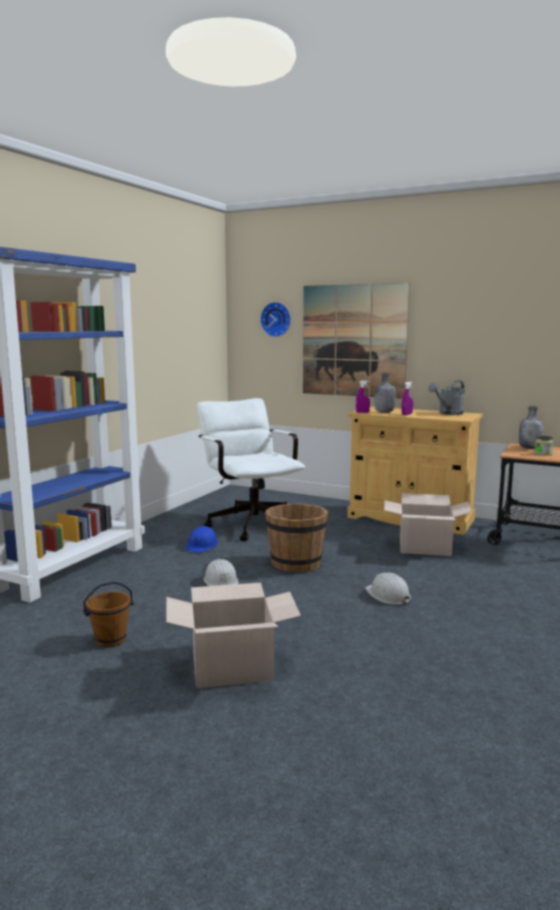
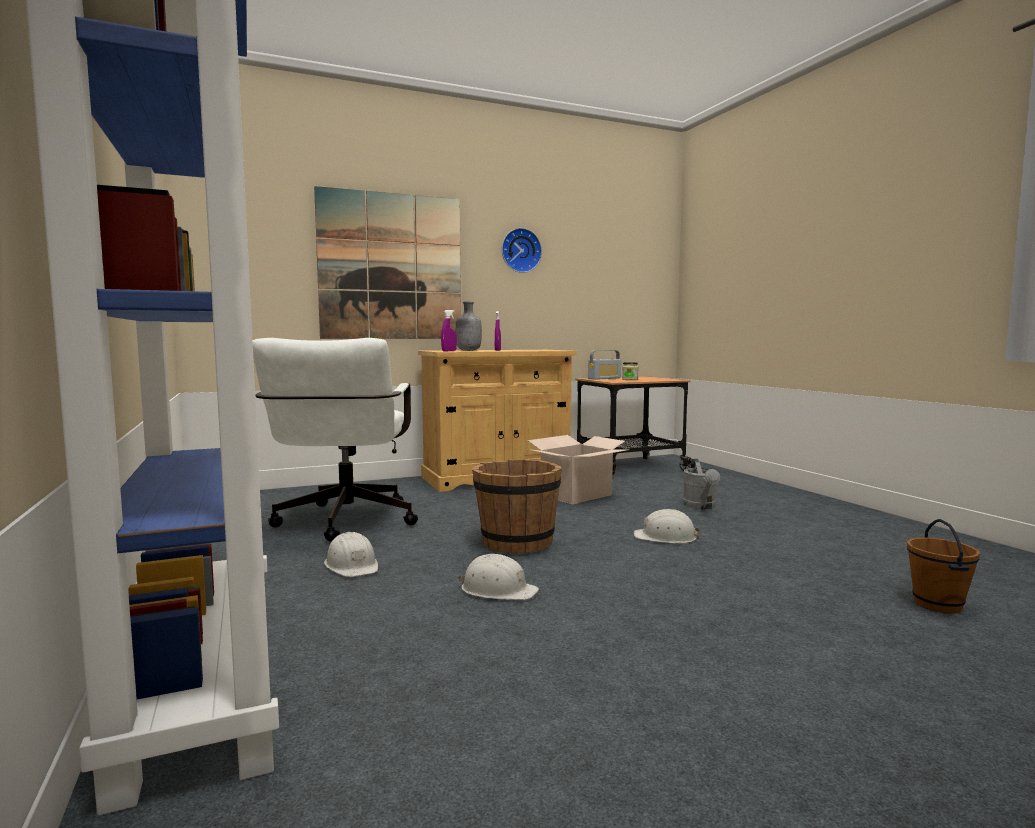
camera: 50 degrees left, 5 degrees down
brown bucket [83,582,134,647] -> brown bucket moved to [907,519,980,613]
cardboard box [166,583,301,688] -> none
blue hard hat [185,526,218,553] -> white hard hat [324,532,378,577]
white office chair [197,398,305,541] -> white office chair turned 105 degrees counterclockwise [253,338,418,542]
wall clock [260,302,291,337] -> wall clock moved to [502,228,542,273]
grey watering can [428,380,464,415] -> grey watering can moved to [683,459,720,509]
grey bottle [519,406,543,449] -> radio [588,350,621,380]

